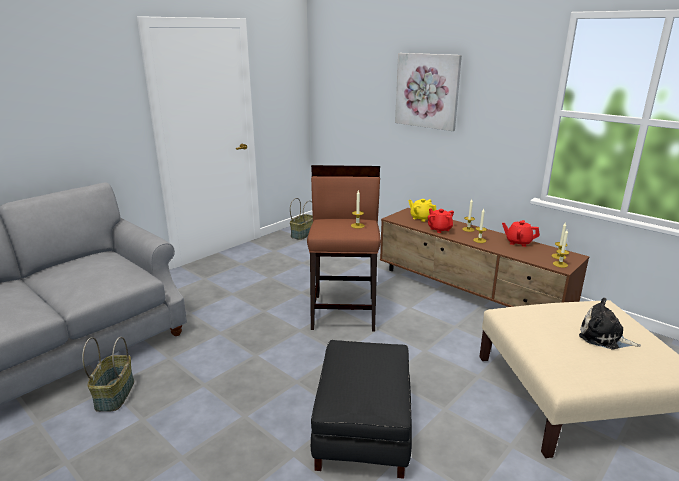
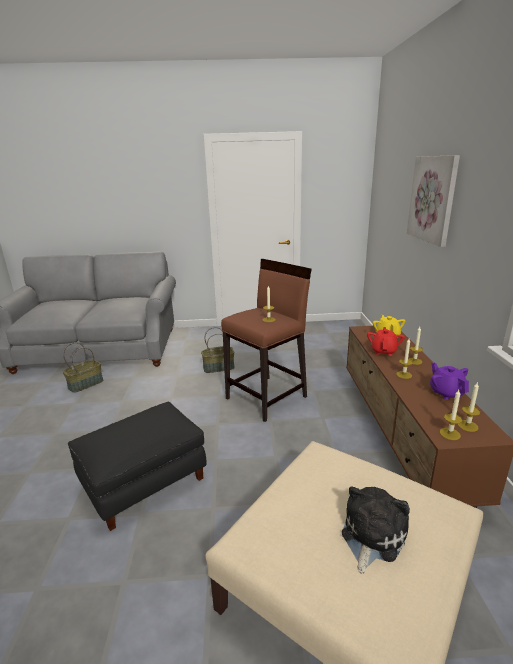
camera: 45 degrees right, 0 degrees up
basket [290,198,313,240] -> basket moved to [201,327,235,373]
red teapot [502,220,540,247] -> purple teapot [430,363,469,400]
plush toy [579,298,641,350] -> plush toy turned 45 degrees clockwise [342,486,410,574]

